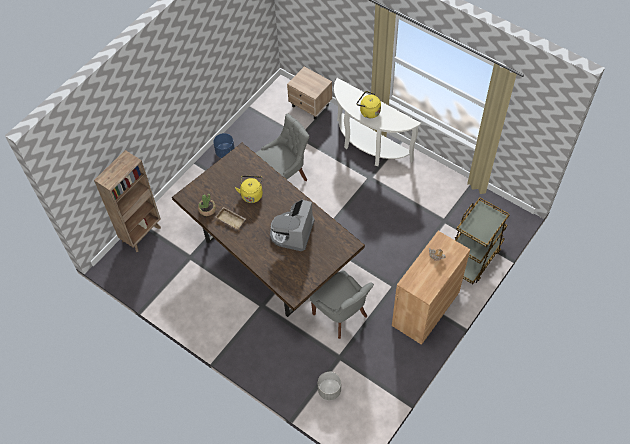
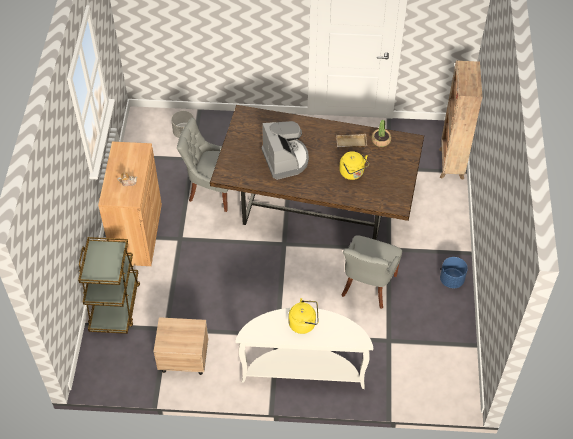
camera: 145 degrees right, 5 degrees down
beige nightstand [287,66,332,120] -> beige nightstand moved to [153,317,208,375]

